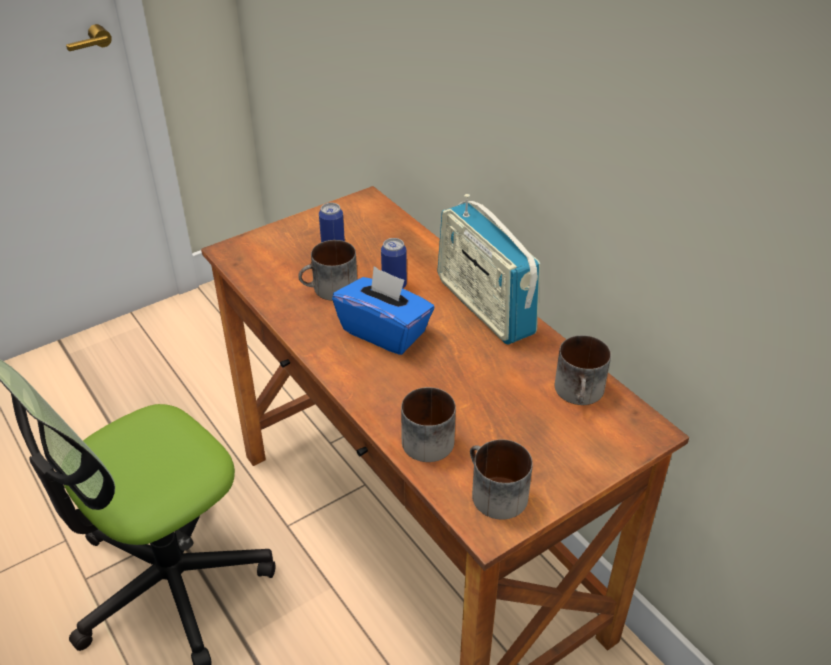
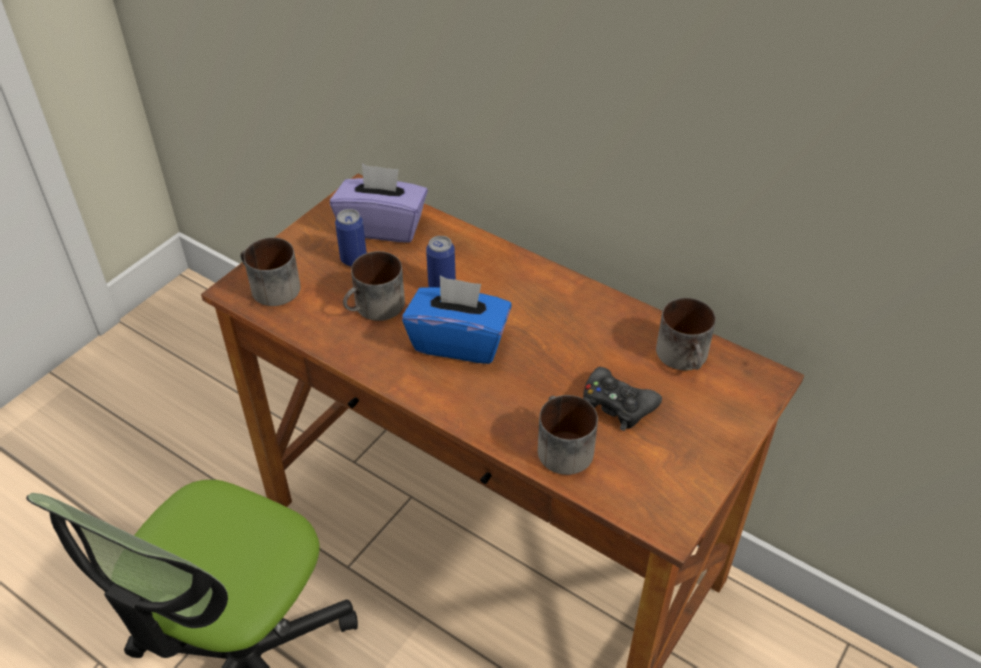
camera: 20 degrees left, 5 degrees up
radio [437,194,540,345] -> none
mug [470,439,533,520] -> mug moved to [240,238,300,306]
none -> purple tissue box [330,164,428,243]
none -> black game controller [583,367,662,431]

